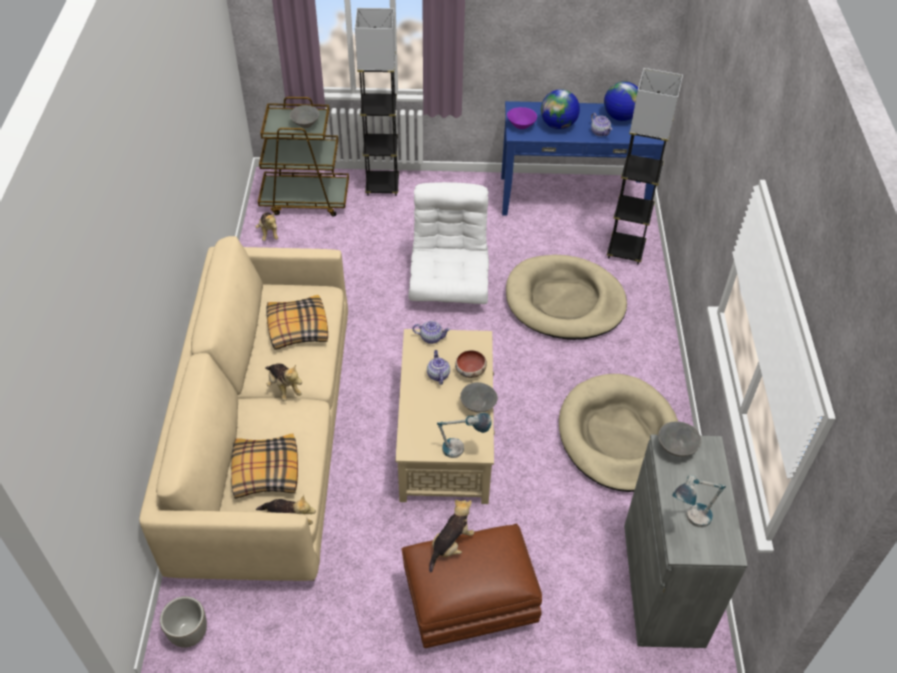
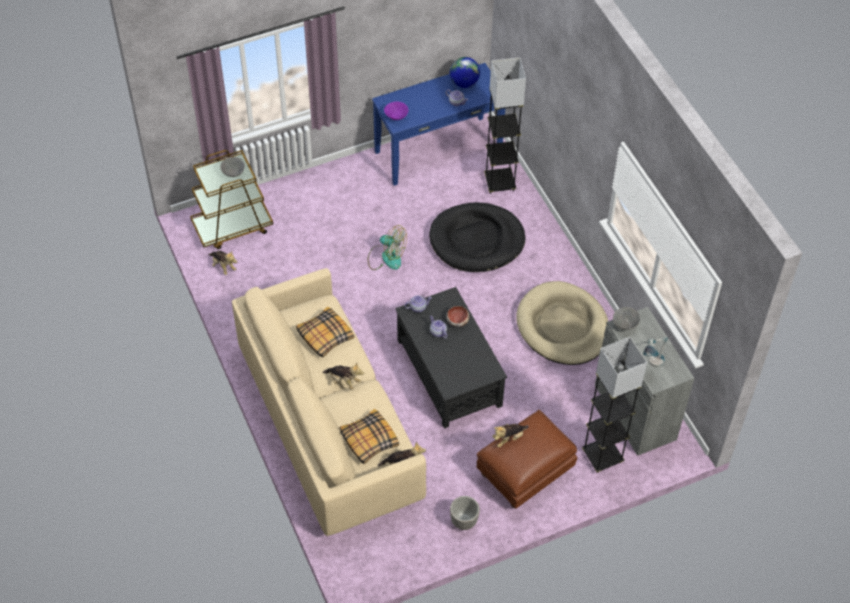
camera: 25 degrees left, 5 degrees up
planter [160,596,207,648] -> planter moved to [450,496,480,530]
black floor lamp [355,8,399,196] -> black floor lamp moved to [582,337,647,473]
beige coffee table [395,329,495,504] -> black coffee table [395,287,507,429]
white armchair [409,182,489,304] -> fan [368,225,407,270]
plush toy [429,499,474,572] -> plush toy turned 135 degrees counterclockwise [492,424,529,447]
table lamp [437,413,492,458] -> none
grey bowl [460,382,498,413] -> none
beige dog bed [506,255,627,340] -> black dog bed [429,202,525,272]
globe [541,89,580,129] -> none

